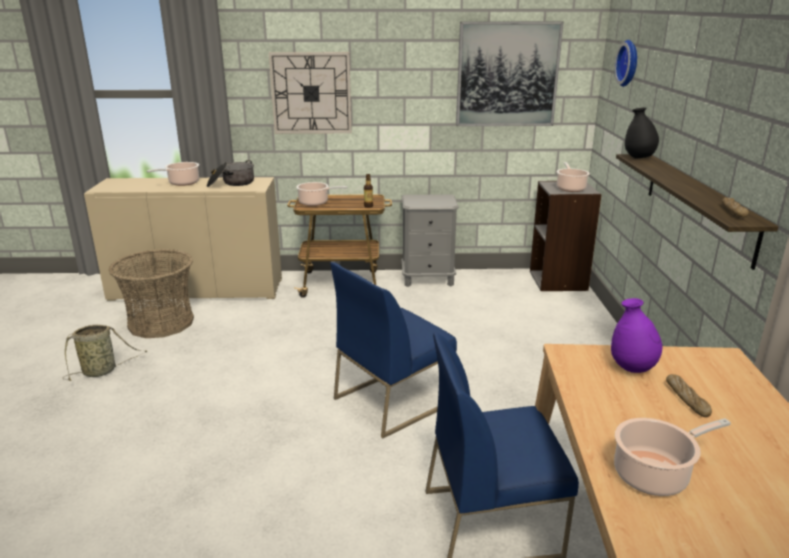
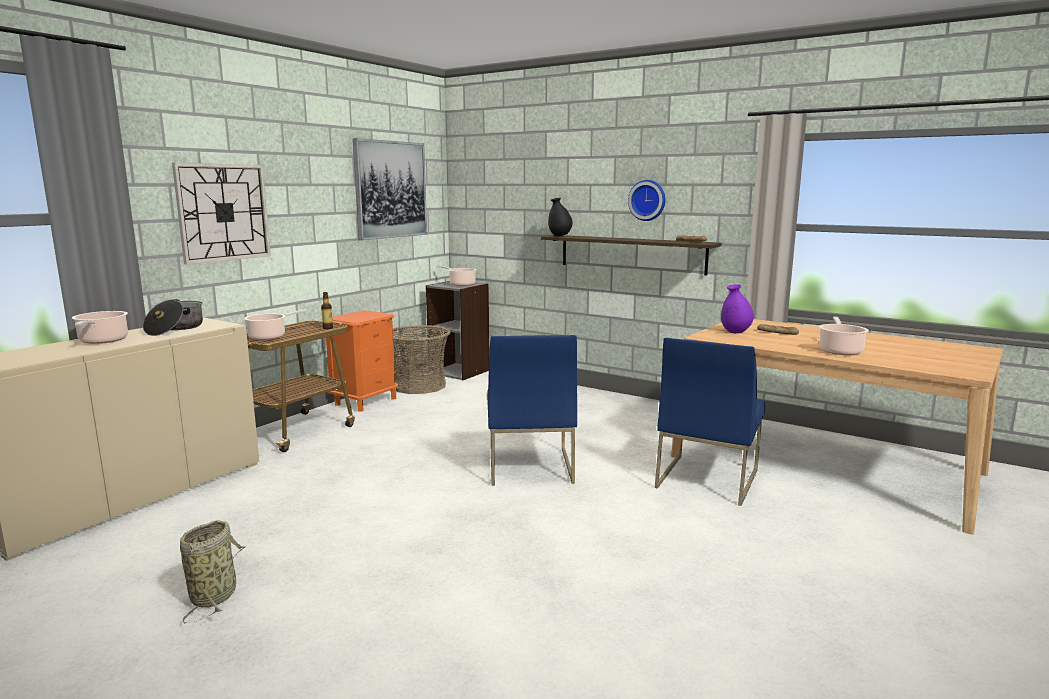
camera: 55 degrees left, 10 degrees down
basket [109,249,194,338] -> basket moved to [393,325,451,394]
grey nightstand [401,194,459,287] -> orange nightstand [326,310,398,412]
wall clock [614,40,637,87] -> wall clock moved to [628,180,666,221]

